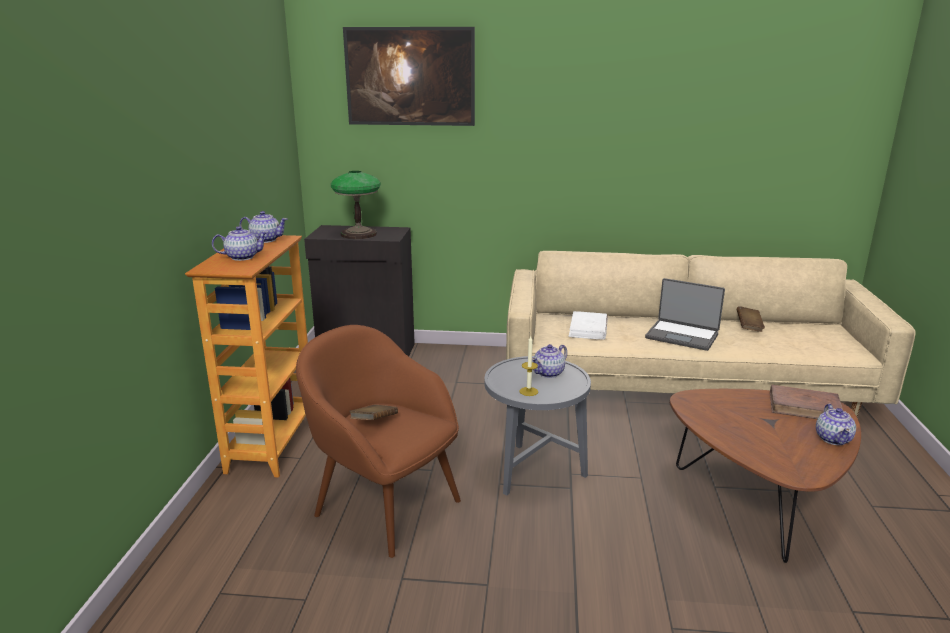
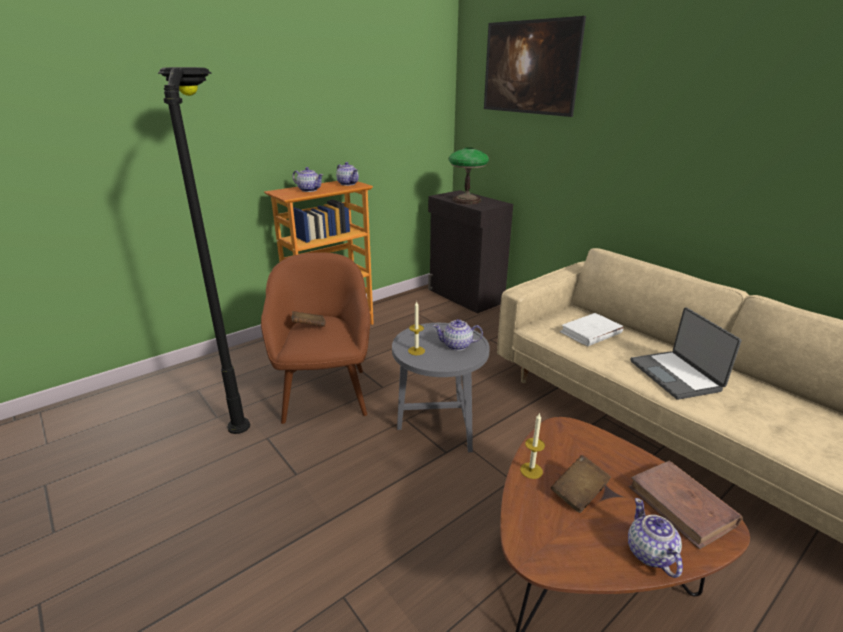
camera: 45 degrees right, 5 degrees up
brown book [737,306,765,332] -> brown book moved to [551,455,611,513]
teapot [816,404,856,445] -> teapot turned 120 degrees clockwise [628,498,683,578]
none -> black floor lamp [158,67,250,434]
none -> candle [520,413,545,479]

